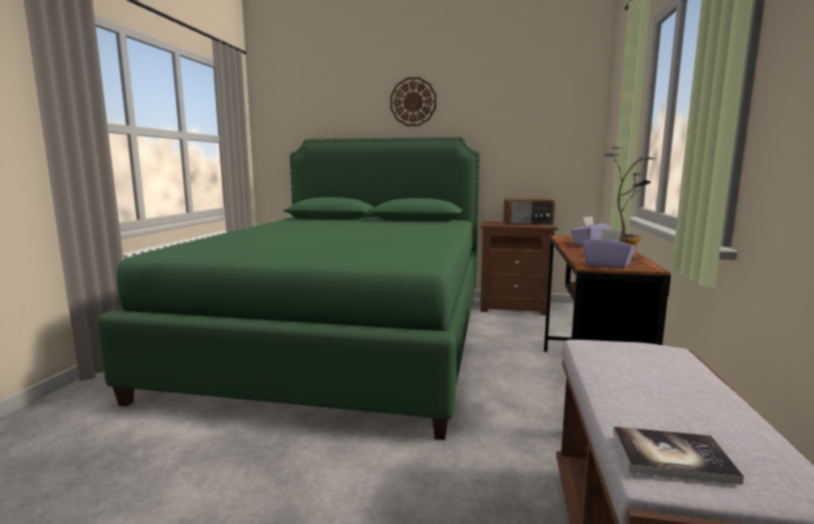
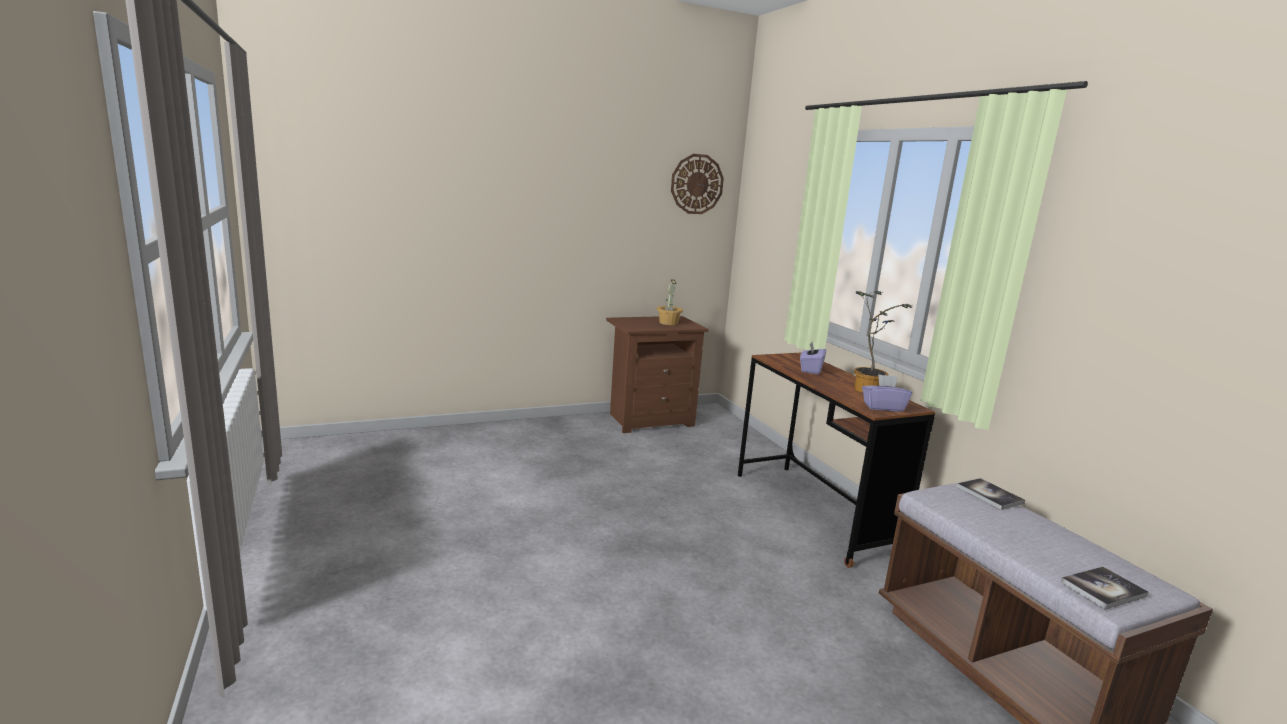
camera: 35 degrees left, 5 degrees up
green bed [97,137,480,440] -> none
wall clock [390,77,436,126] -> wall clock moved to [671,154,724,214]
radio [503,198,555,225] -> potted plant [657,279,683,325]
none -> book [957,478,1025,510]

